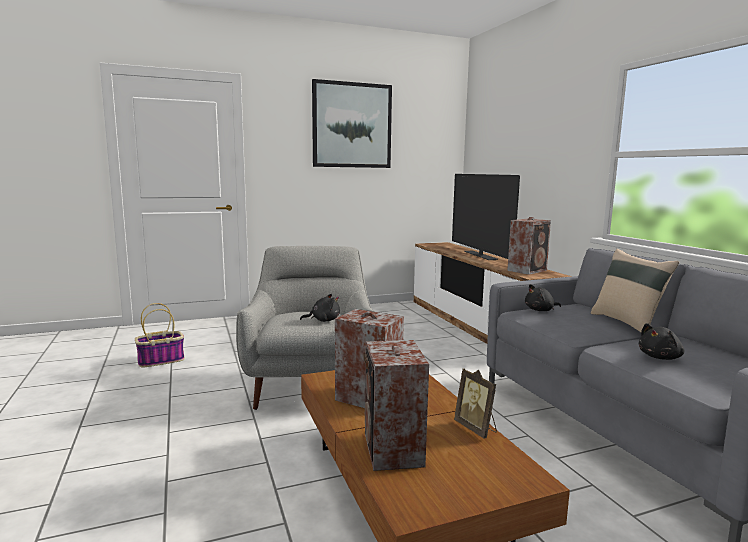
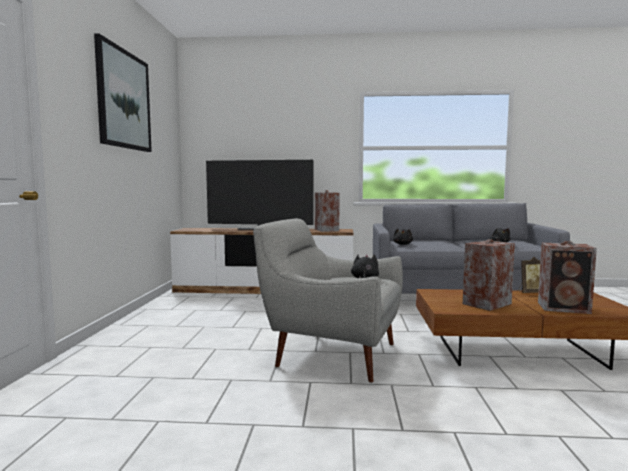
camera: 65 degrees left, 5 degrees down
basket [135,303,185,367] -> none
beige pillow [591,249,679,332] -> none

